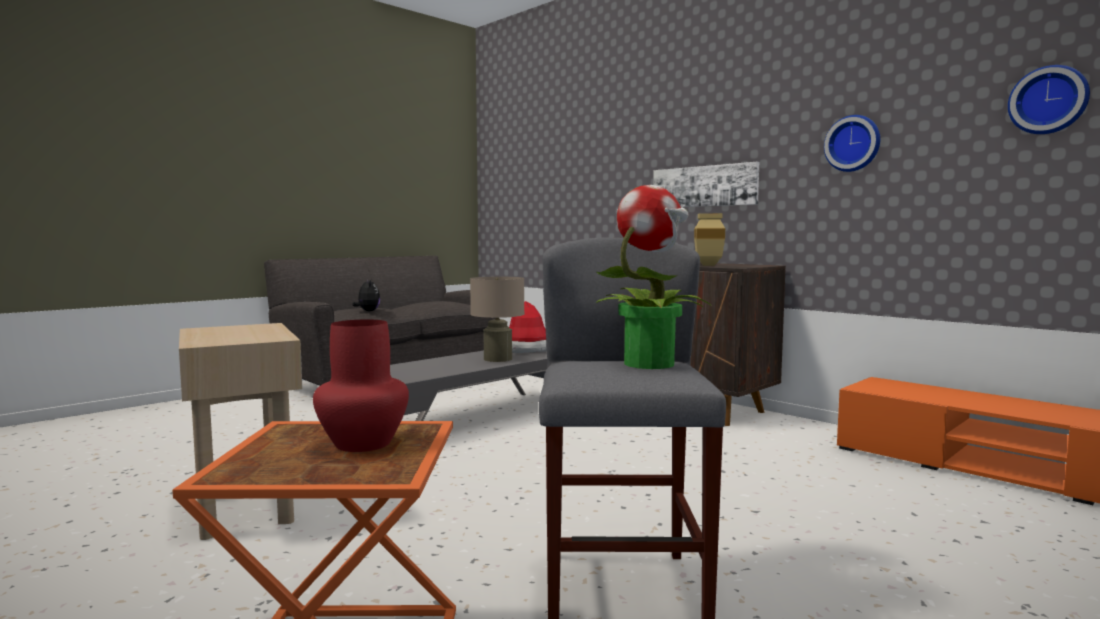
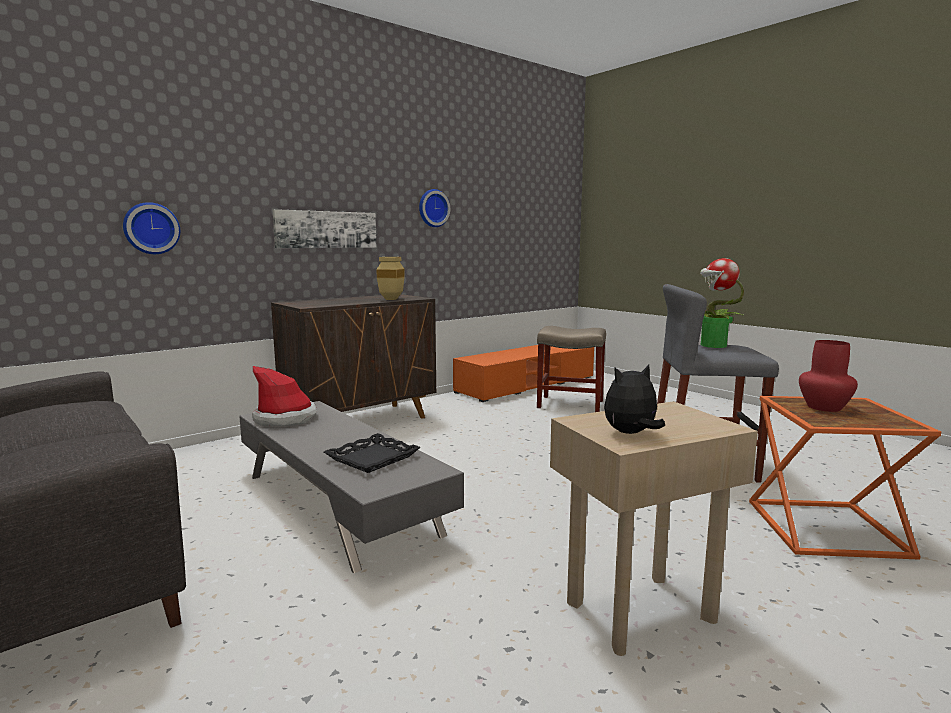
camera: 85 degrees left, 5 degrees up
plush toy [352,279,380,311] -> plush toy moved to [604,365,665,434]
beige table lamp [470,277,524,362] -> none
wall clock [1008,65,1090,134] -> wall clock moved to [123,202,180,254]
none -> black tray [324,433,421,473]
none -> beige stool [537,326,606,412]

